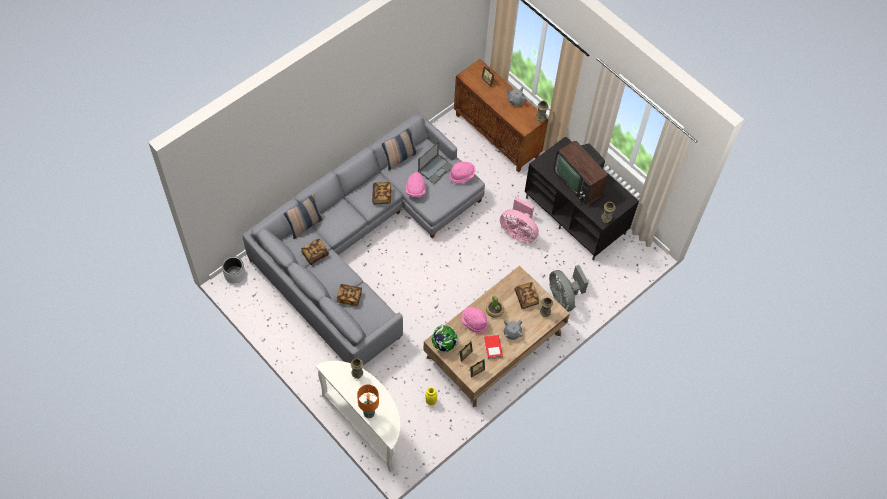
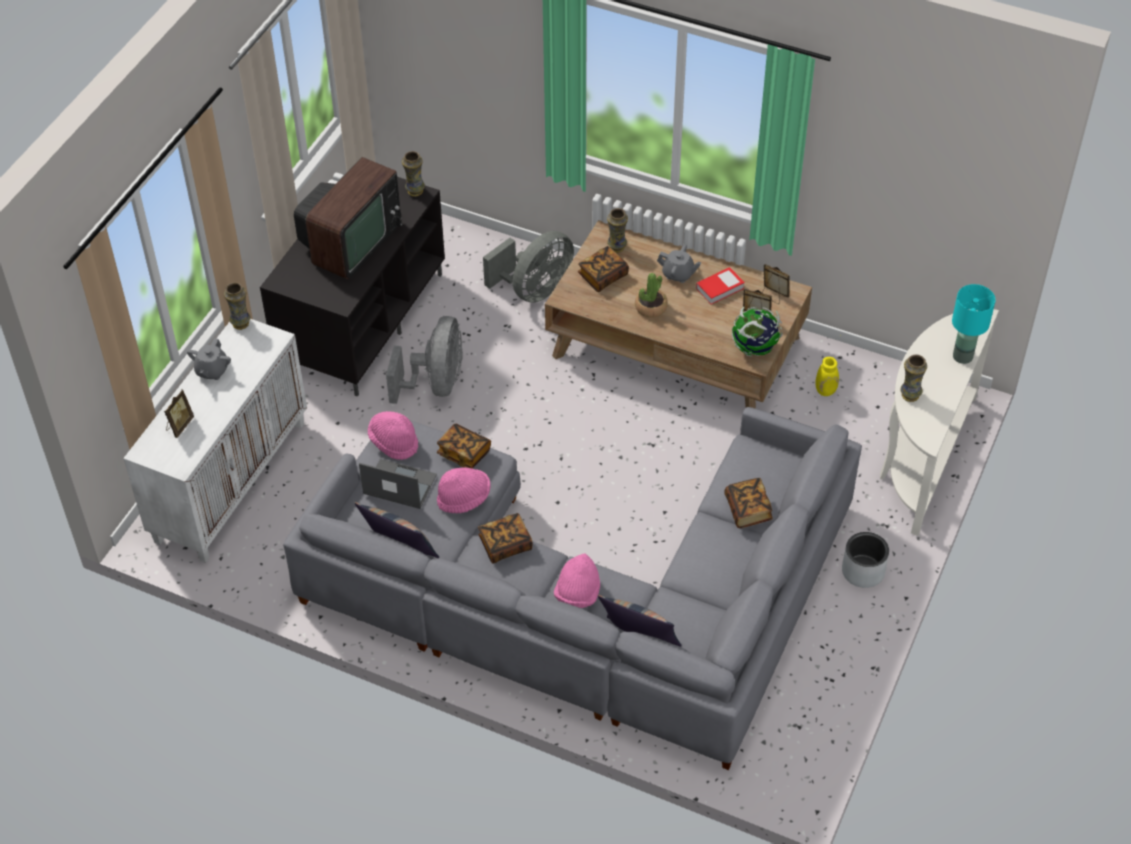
camera: 110 degrees left, 10 degrees down
grey planter [222,256,246,283] -> grey planter moved to [842,532,889,588]
book [301,239,329,265] -> book moved to [437,424,491,469]
orange table lamp [357,385,379,418] -> turquoise table lamp [952,284,995,364]
brown cabinet [454,59,548,172] -> white cabinet [123,319,307,563]
pink hat [461,307,488,334] -> pink hat moved to [554,553,600,608]
pink fan [500,197,539,243] -> grey fan [386,316,463,404]

